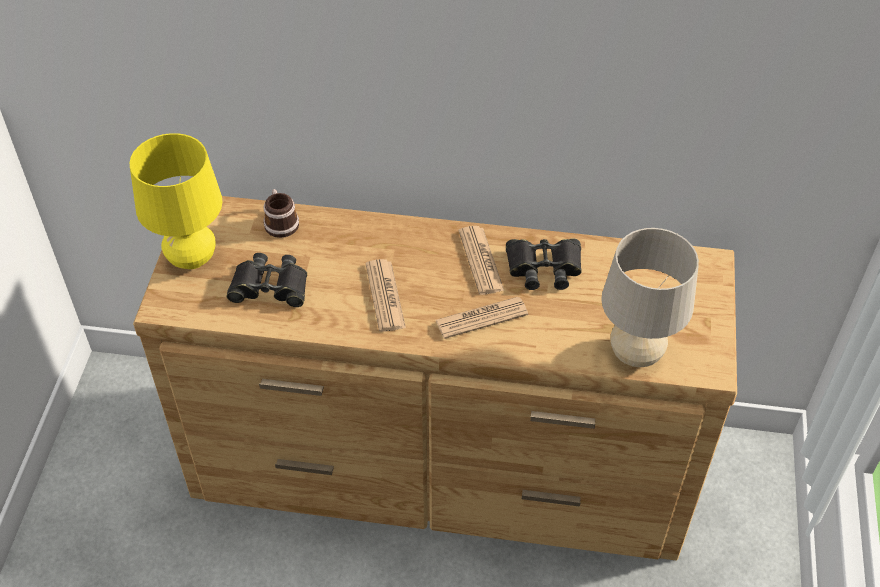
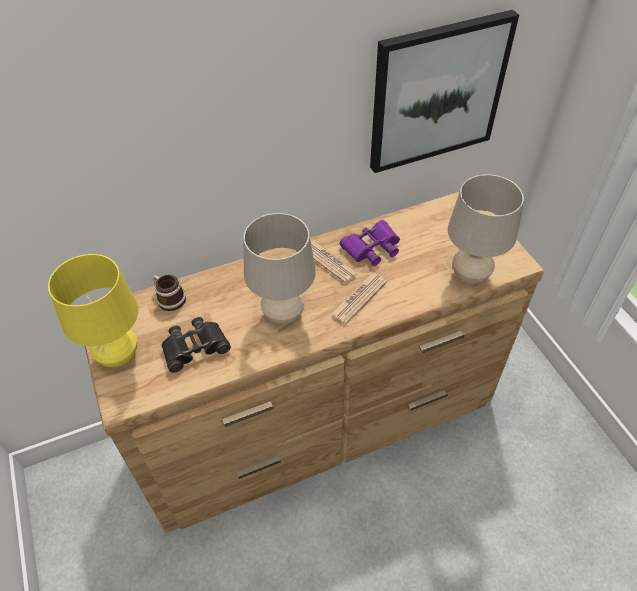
camera: 30 degrees left, 0 degrees up
newspaper [366,259,406,332] -> beige table lamp [244,213,316,324]
black binoculars [506,238,582,290] -> purple binoculars [339,220,400,266]
none -> picture [370,10,519,173]

